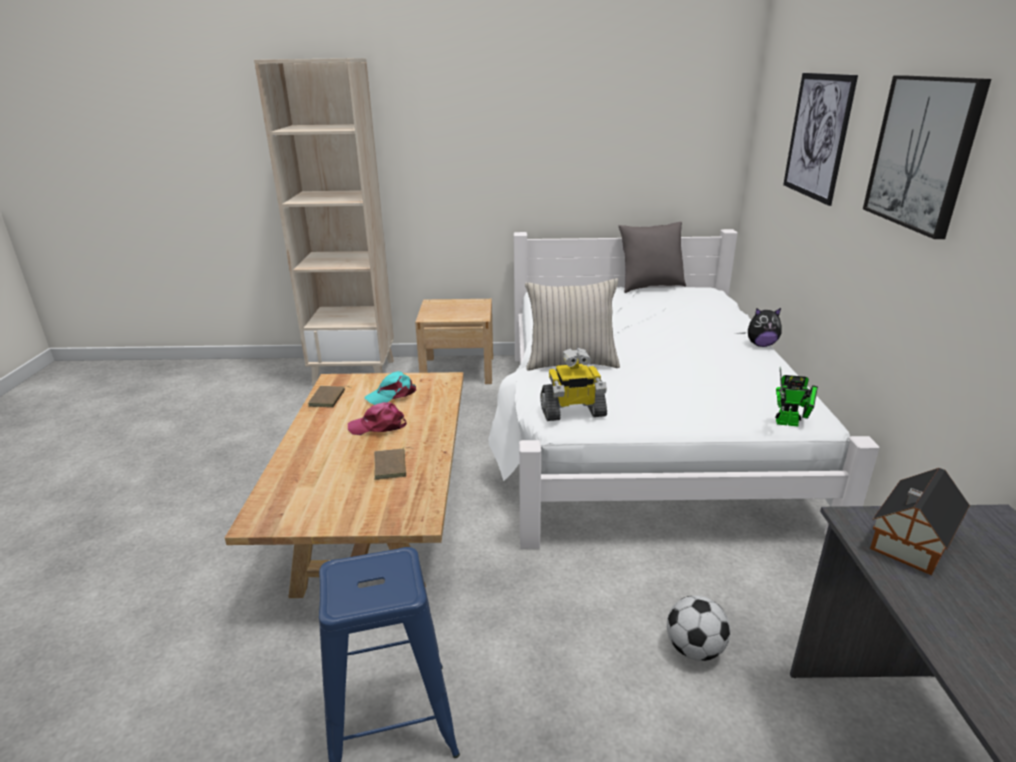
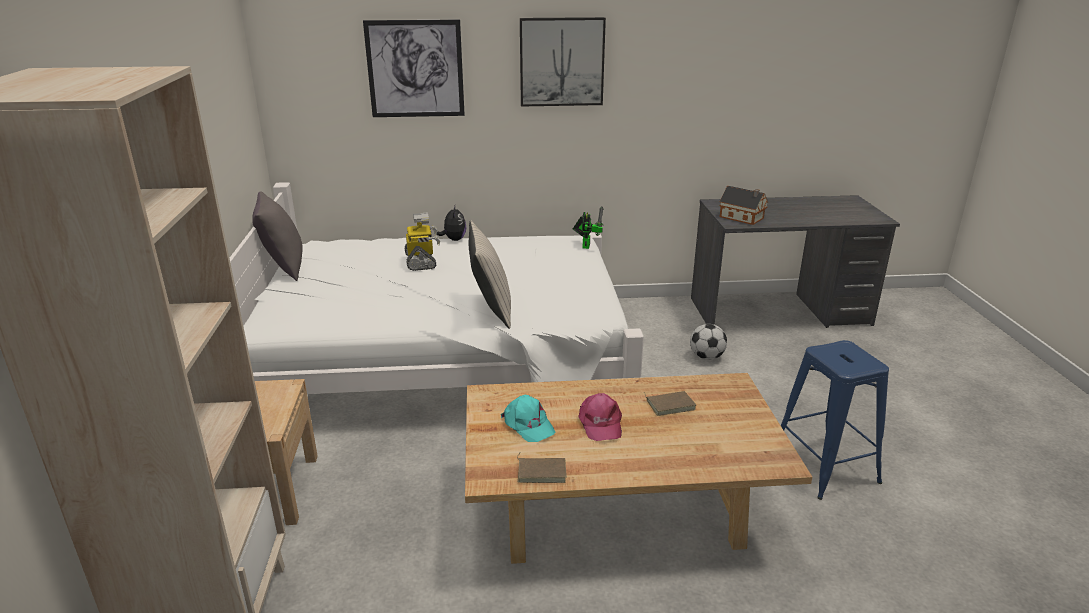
camera: 95 degrees left, 0 degrees up
toy robot [540,348,607,421] -> toy robot moved to [405,212,440,271]

